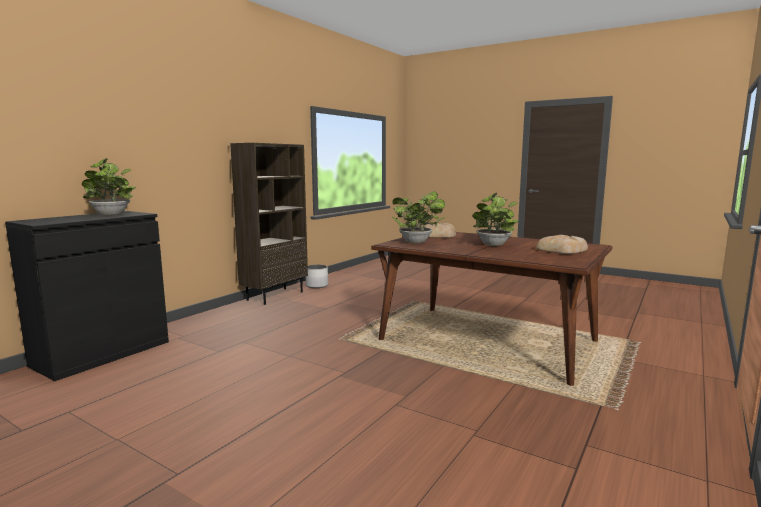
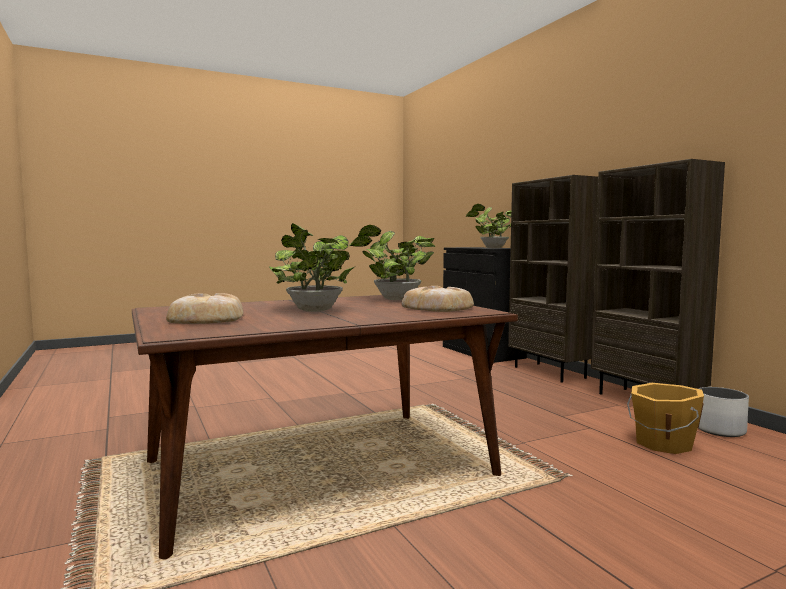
camera: 120 degrees right, 5 degrees down
none -> brown bookcase [508,175,598,383]
none -> orange bucket [627,383,704,454]

